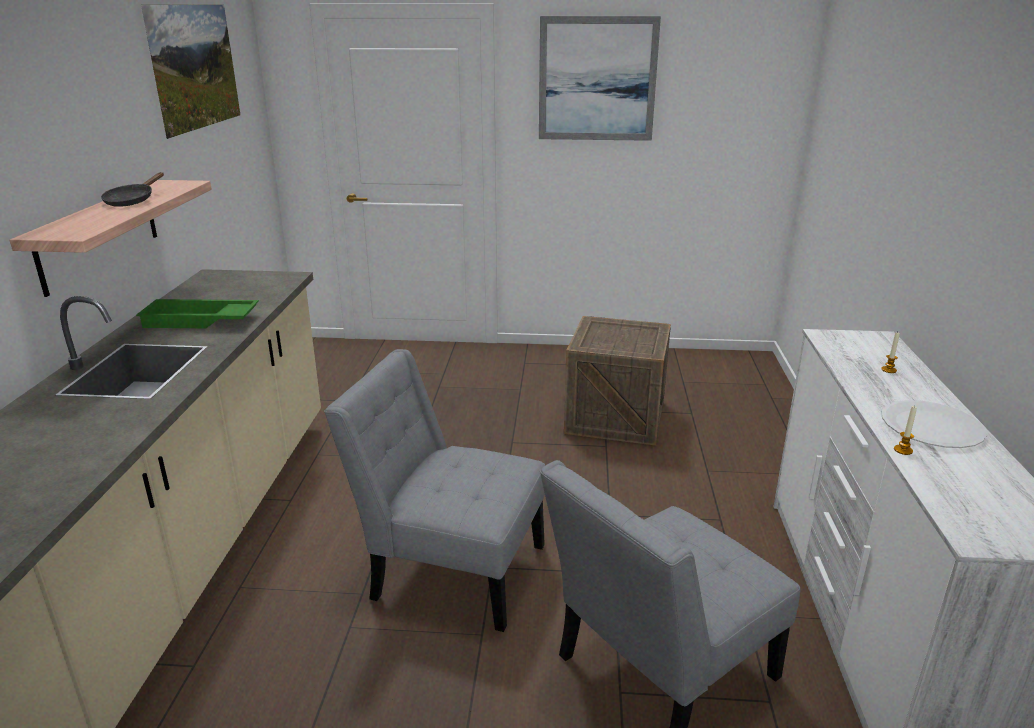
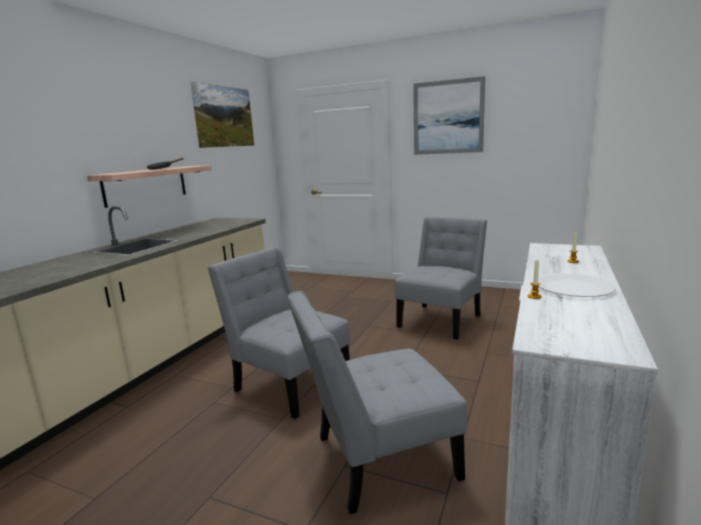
camera: 20 degrees right, 10 degrees down
green tray [136,299,259,328] -> none
crate [564,316,671,446] -> grey chair [395,217,487,340]

